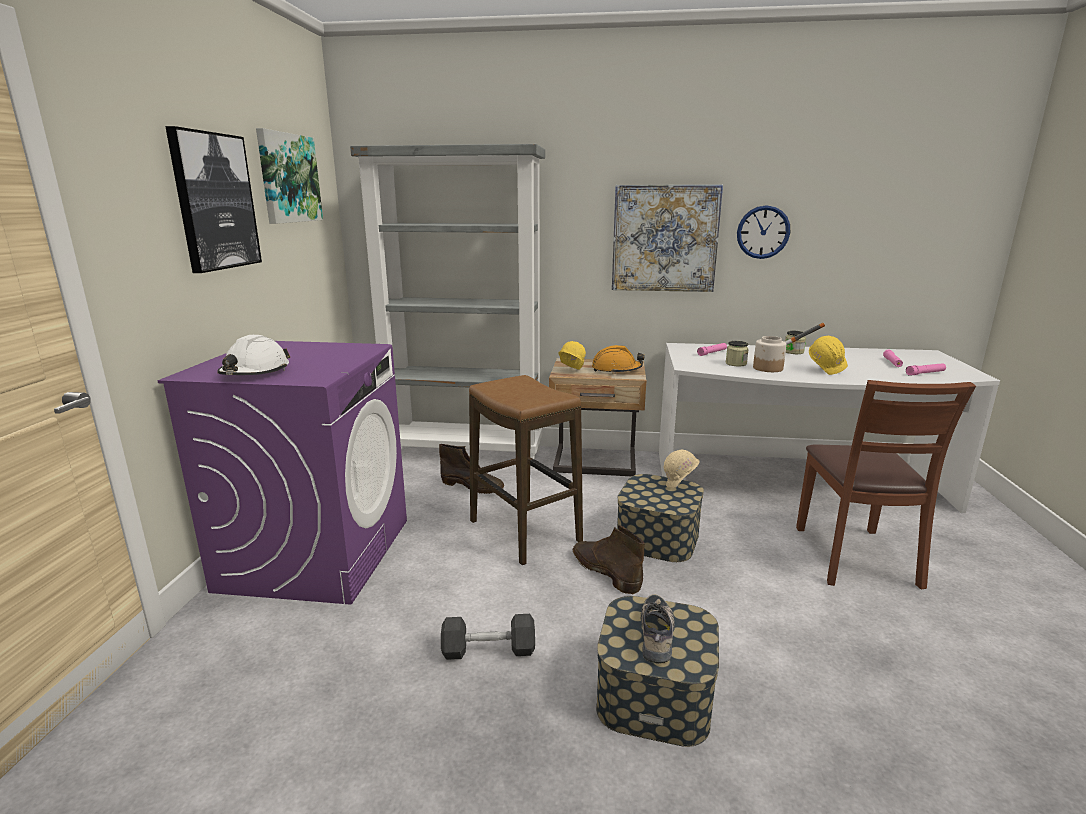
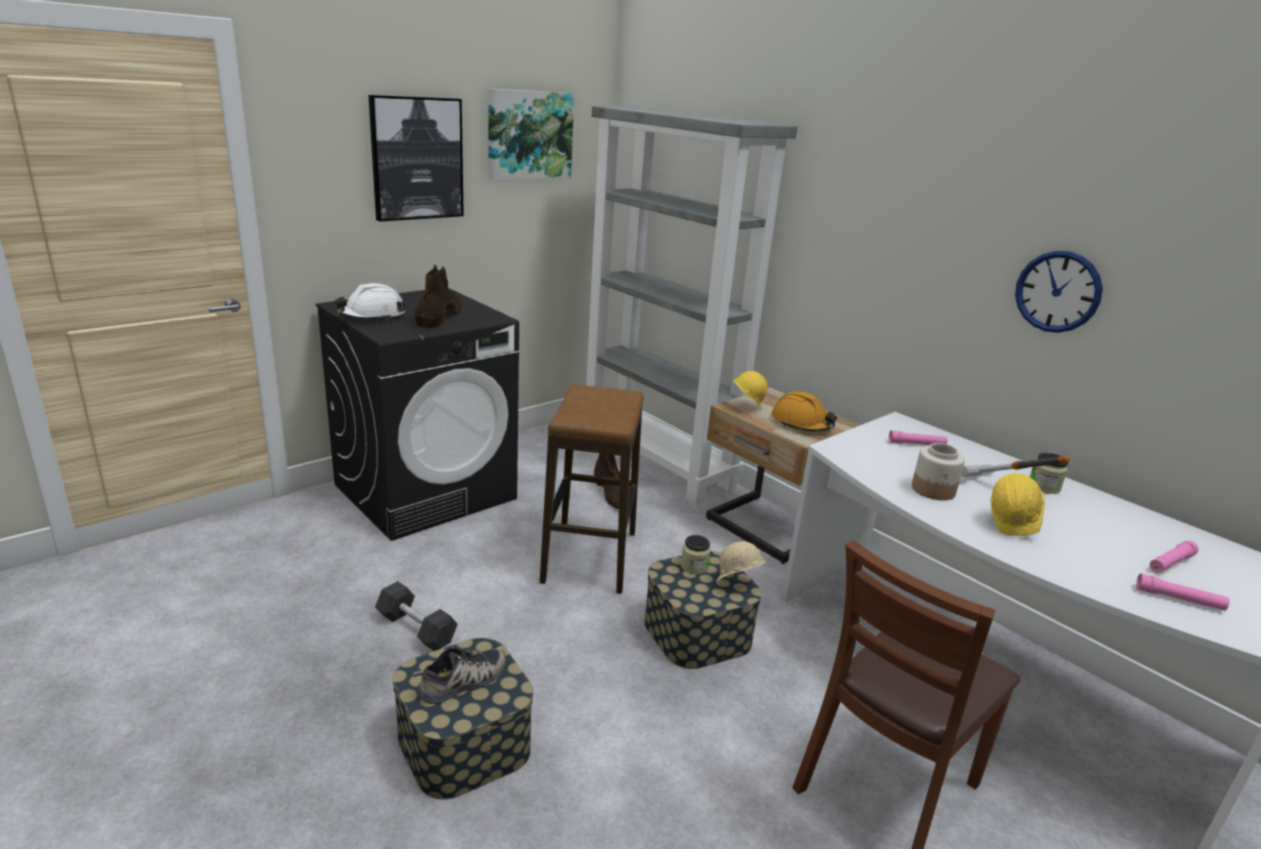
camera: 40 degrees right, 5 degrees up
purple washing machine [157,341,407,604] -> black washing machine [316,288,519,541]
brown boot [573,525,644,594] -> brown boot moved to [415,265,462,328]
picture [612,185,723,292] -> none
jar [726,341,749,366] -> jar moved to [681,535,711,574]

